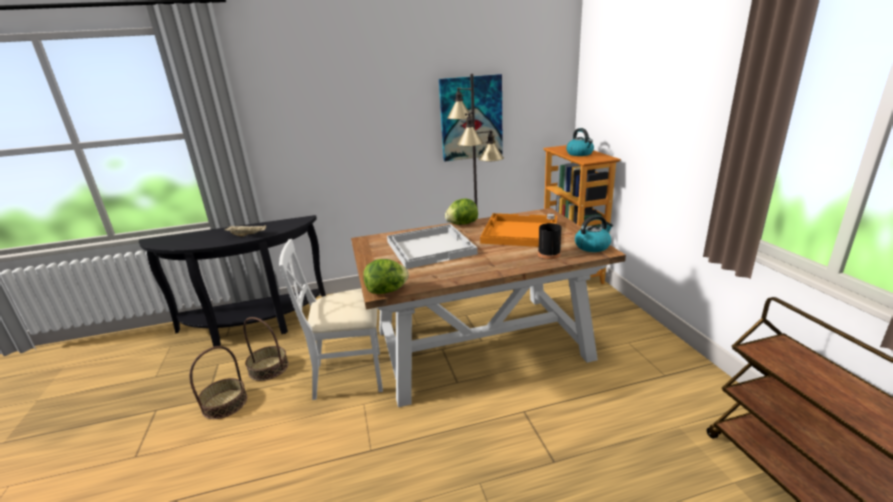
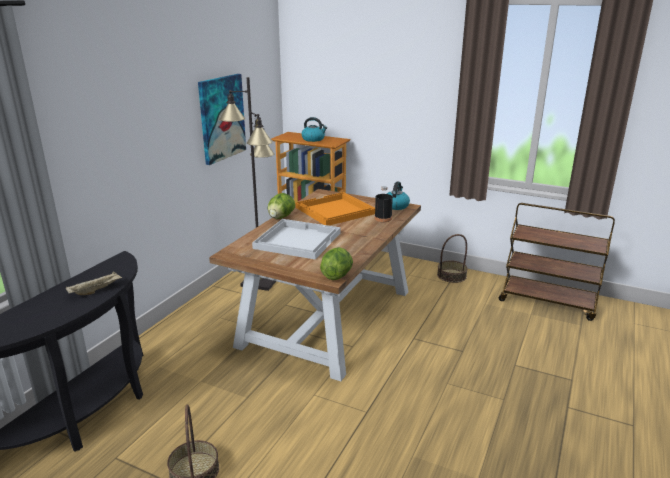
camera: 50 degrees left, 0 degrees up
basket [243,317,289,381] -> basket moved to [437,234,468,283]
white chair [279,239,383,400] -> none

